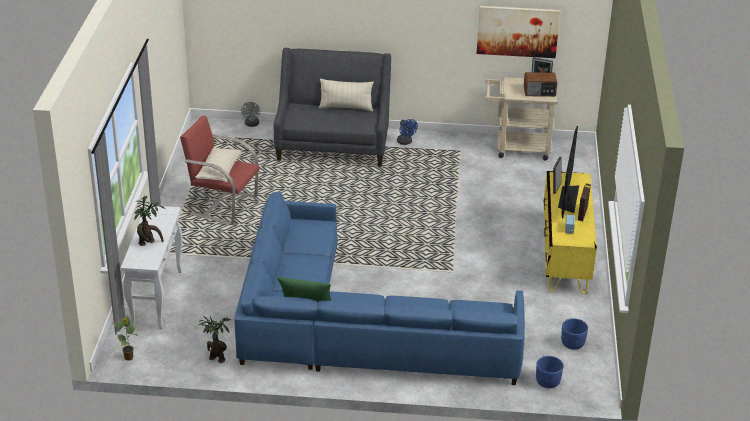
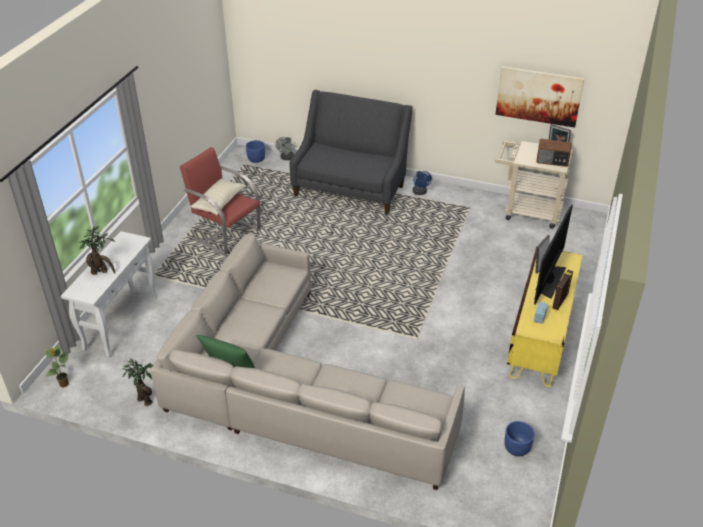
camera: 15 degrees right, 5 degrees up
blue sofa [235,192,525,385] -> beige sofa [150,234,465,490]
beige pillow [319,79,374,111] -> none
blue planter [536,356,564,388] -> blue planter moved to [246,140,265,163]

